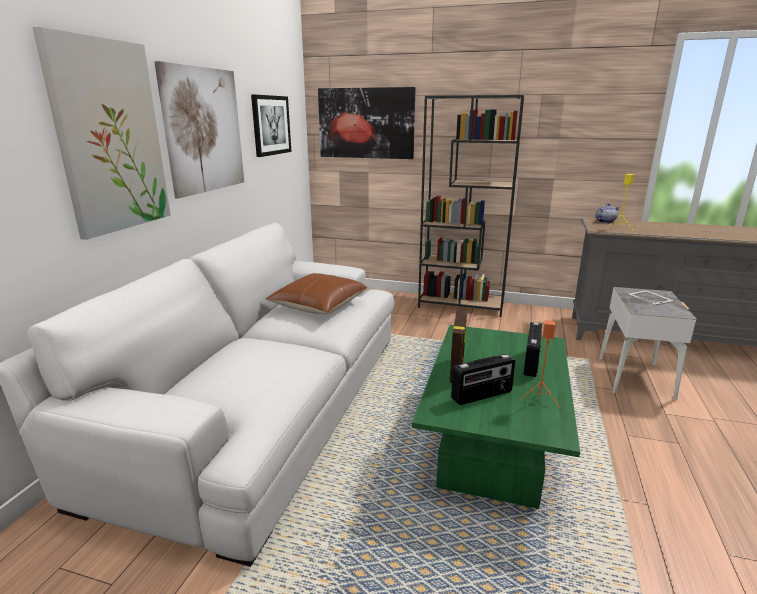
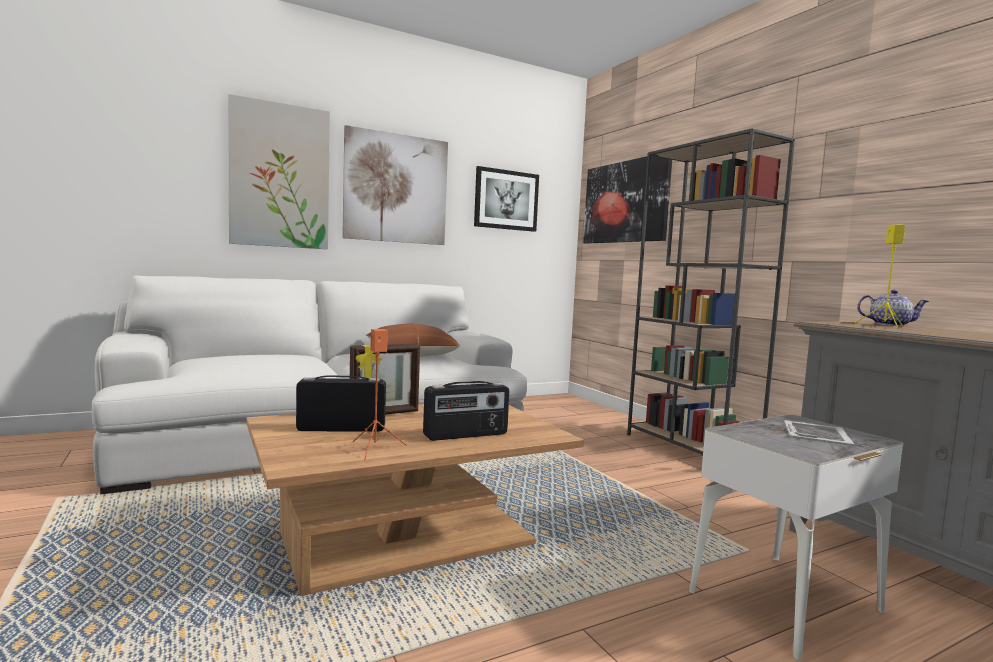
camera: 45 degrees right, 15 degrees down
green coffee table [412,325,580,509] -> brown coffee table [247,404,584,596]
radio [451,354,515,405] -> radio turned 150 degrees clockwise [296,375,386,432]

